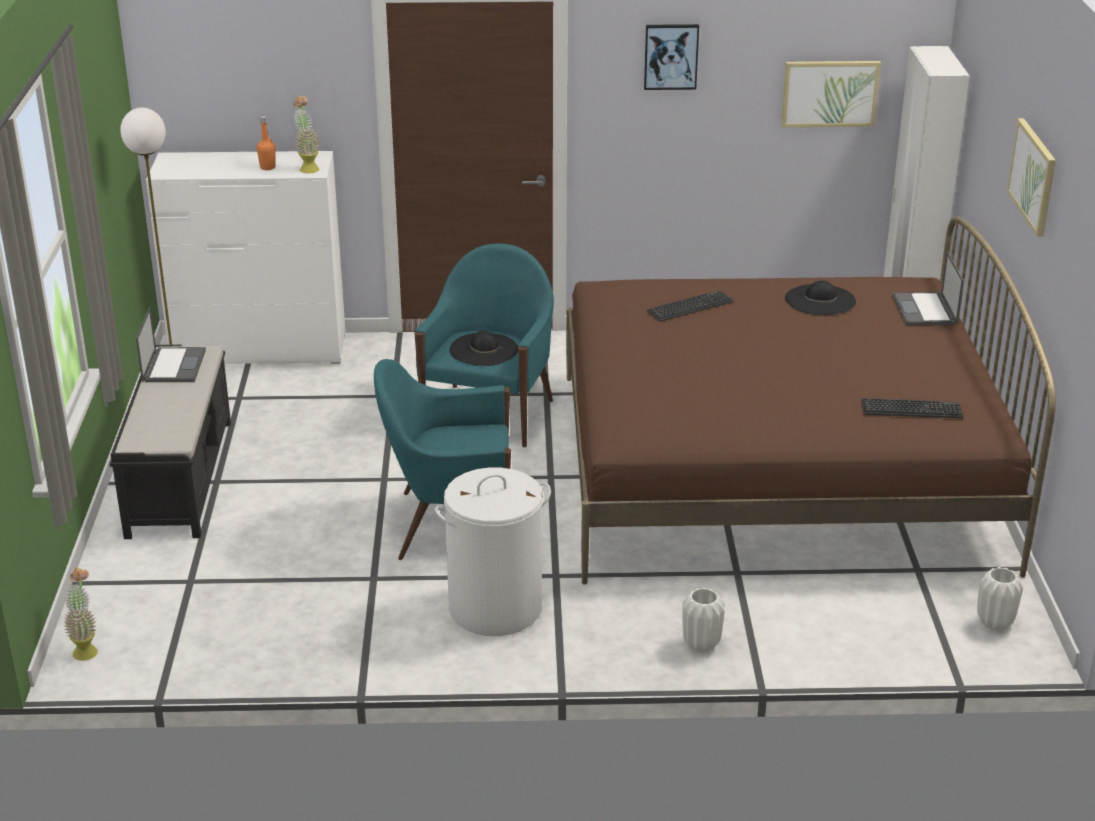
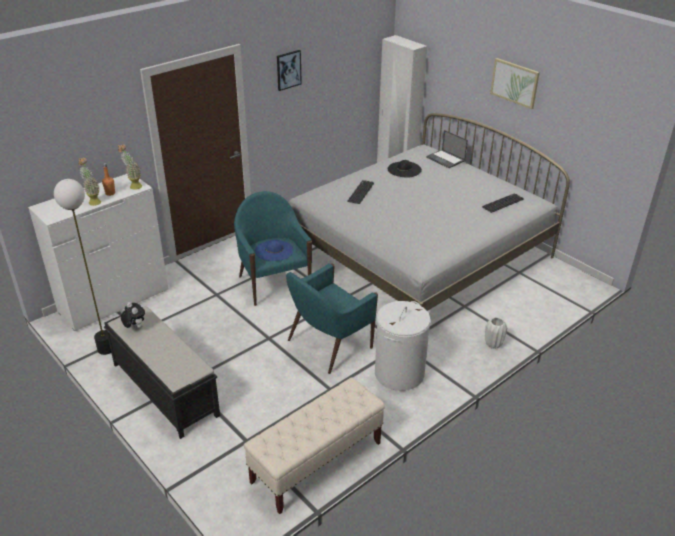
camera: 40 degrees left, 5 degrees up
potted plant [64,567,98,661] -> potted plant moved to [78,158,101,206]
laptop [136,307,206,382] -> plush toy [121,302,145,330]
black hat [450,330,518,366] -> blue hat [255,240,293,261]
brown bed [566,216,1056,585] -> white bed [289,113,570,311]
picture [781,61,881,127] -> none
white vase [977,567,1023,631] -> none
none -> beige bench [244,378,385,514]

